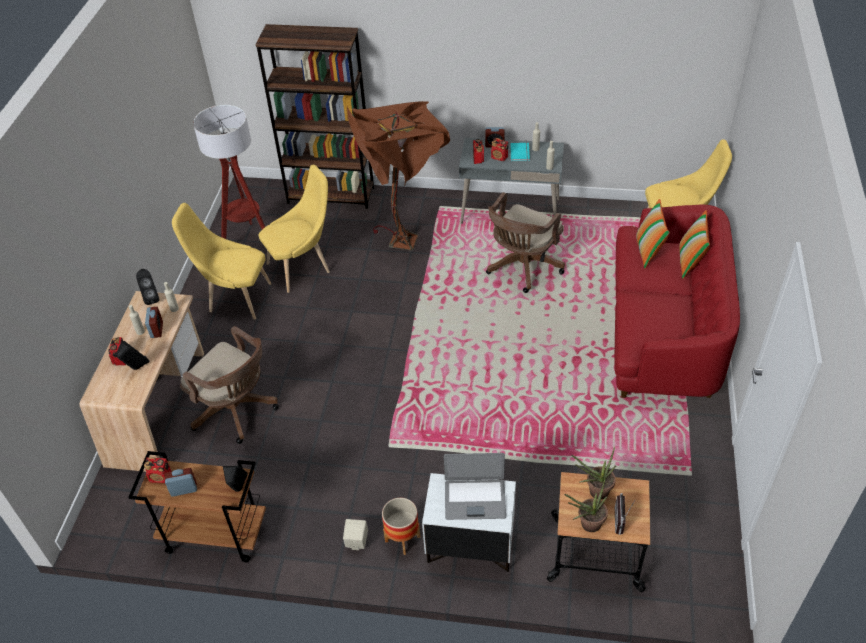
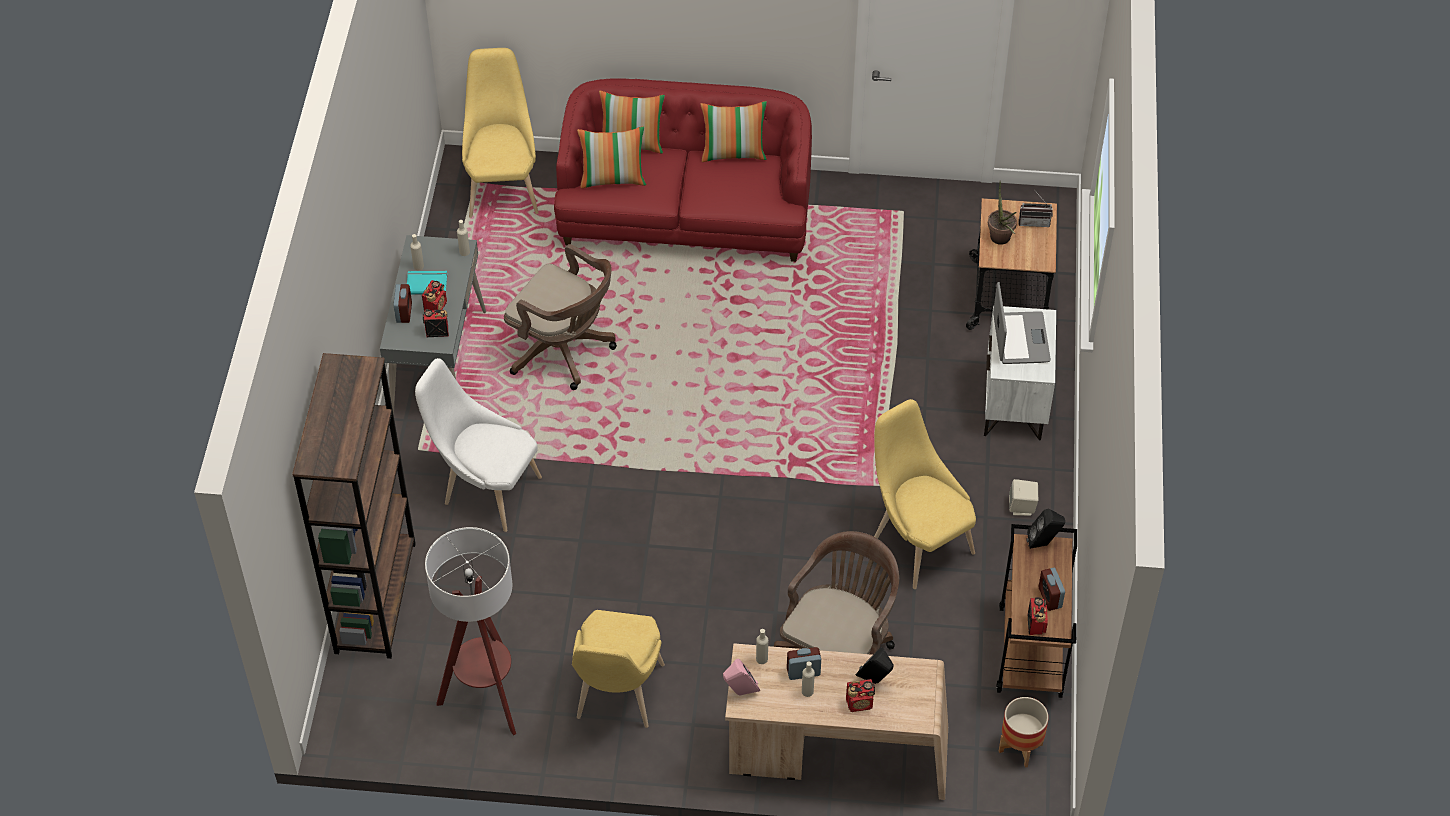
camera: 95 degrees left, 5 degrees up
black speaker [136,269,159,305] -> pink speaker [723,659,760,696]
yellow chair [259,165,330,293] -> yellow chair moved to [874,399,976,589]
brown floor lamp [347,101,450,251] -> white chair [415,358,542,532]
planter [382,498,420,555] -> planter moved to [999,697,1049,768]
potted plant [564,479,608,532] -> none
none -> pillow [700,101,767,162]

